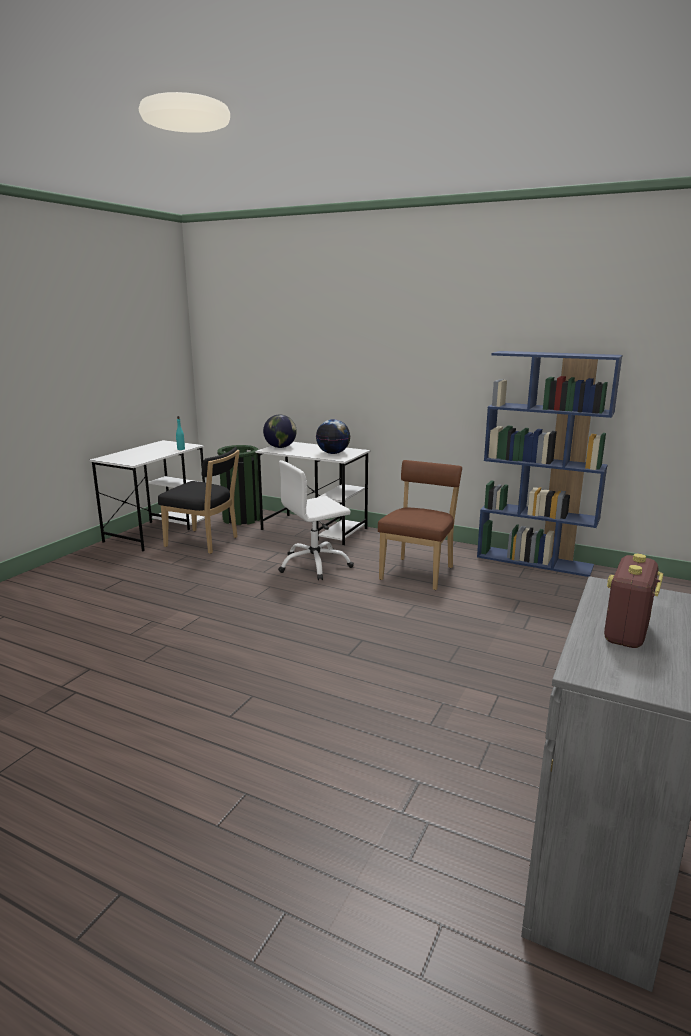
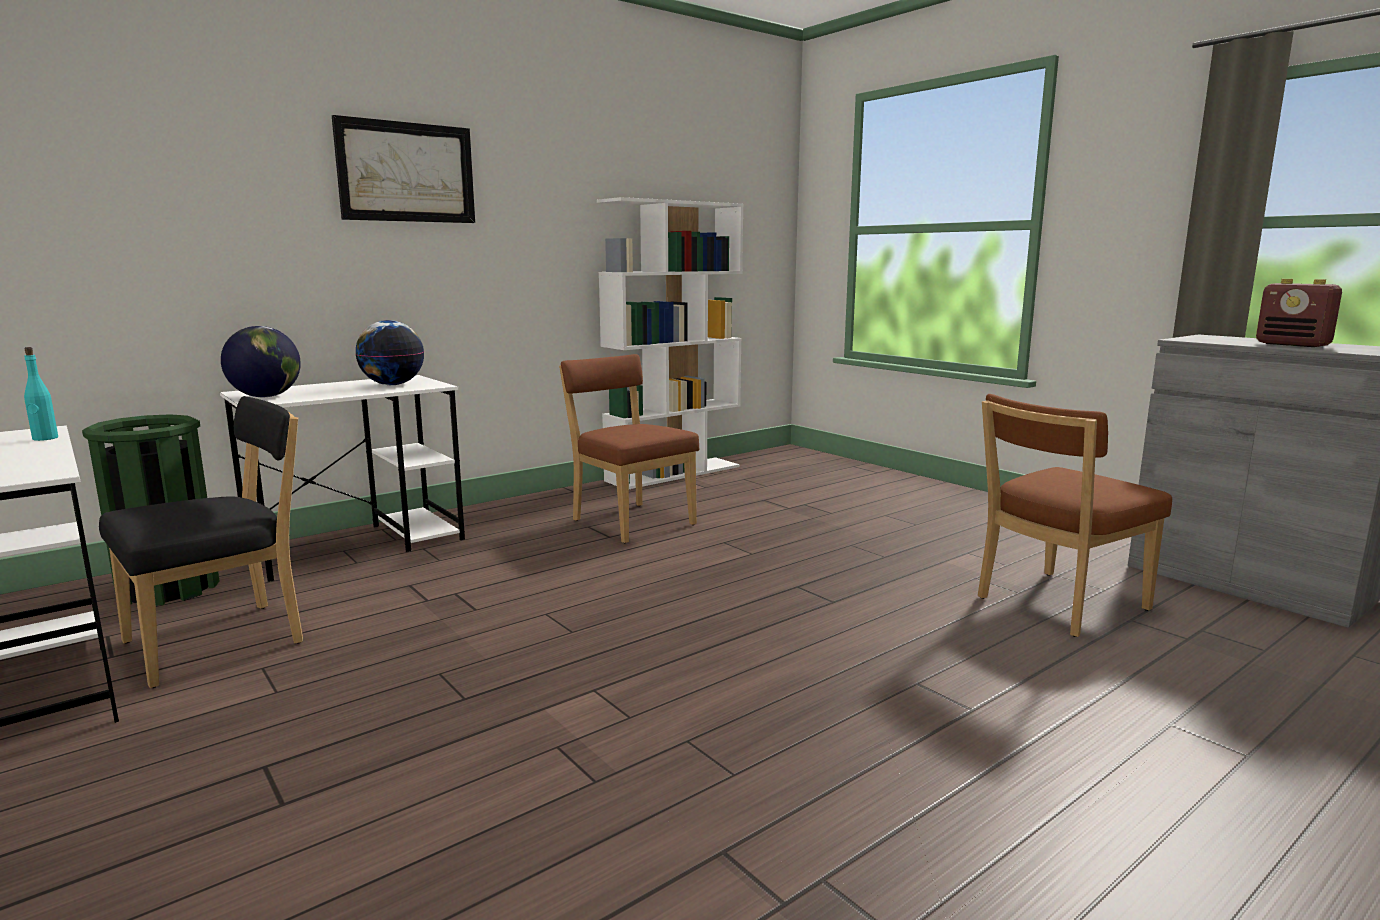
camera: 65 degrees left, 5 degrees down
white office chair [278,460,354,580] -> none
blue bookcase [477,351,623,577] -> white bookcase [597,197,744,489]
none -> picture [332,115,475,223]
none -> brown chair [978,394,1172,637]

